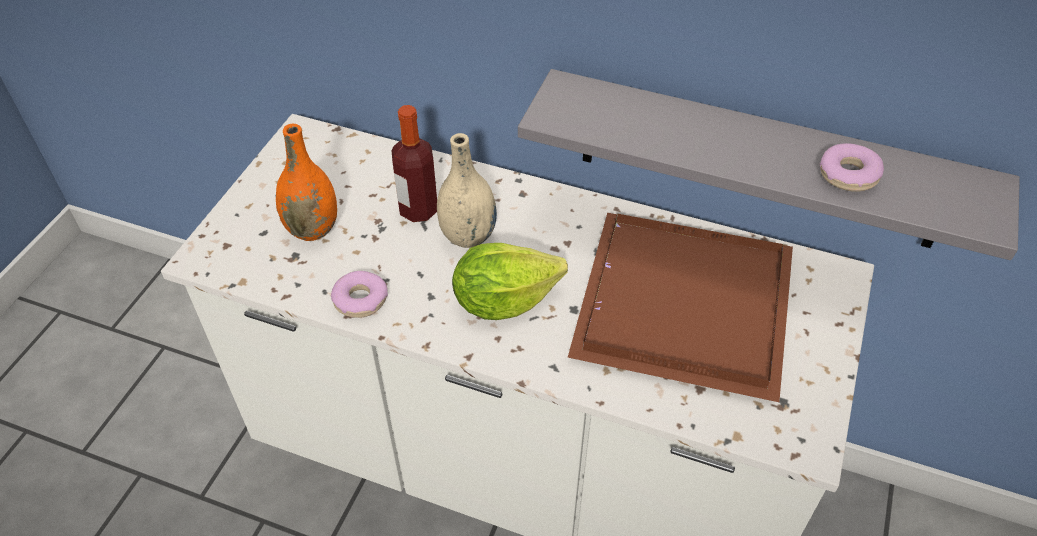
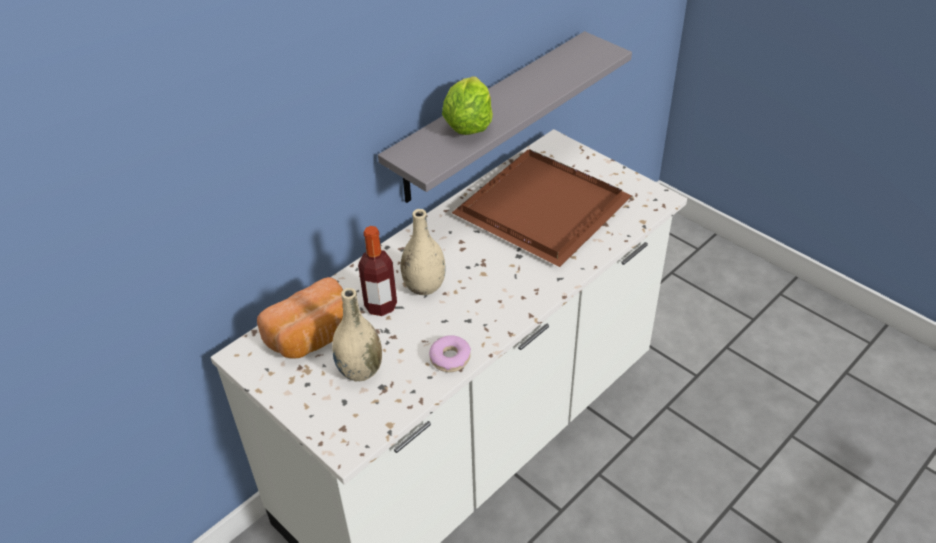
camera: 65 degrees left, 5 degrees down
orange vase [276,124,337,241] -> beige vase [332,288,382,381]
lettuce [452,243,568,320] -> lettuce moved to [442,76,493,135]
donut [820,143,884,192] -> none
none -> bread [257,277,343,359]

